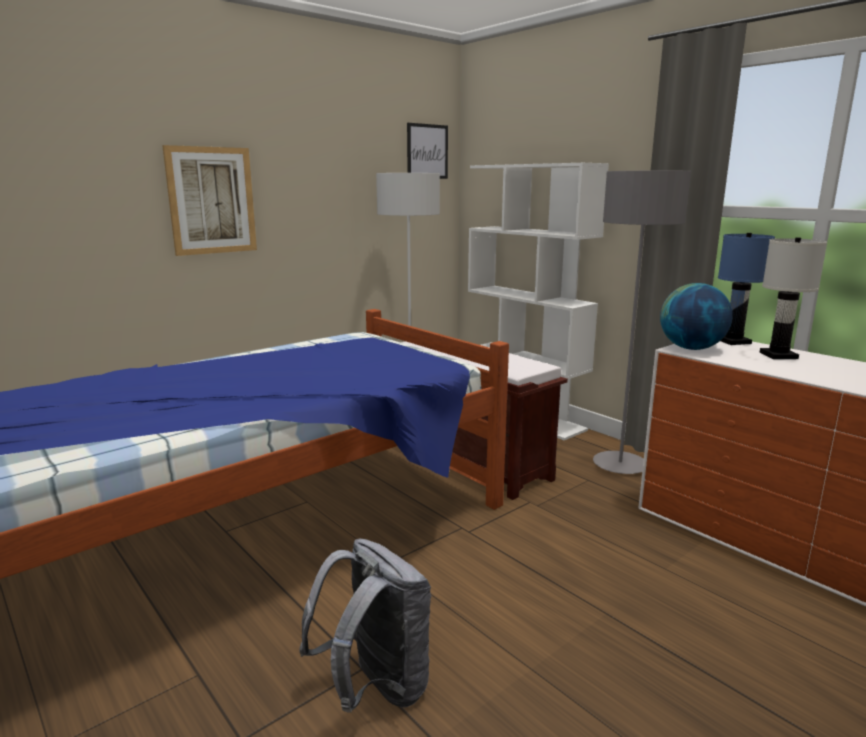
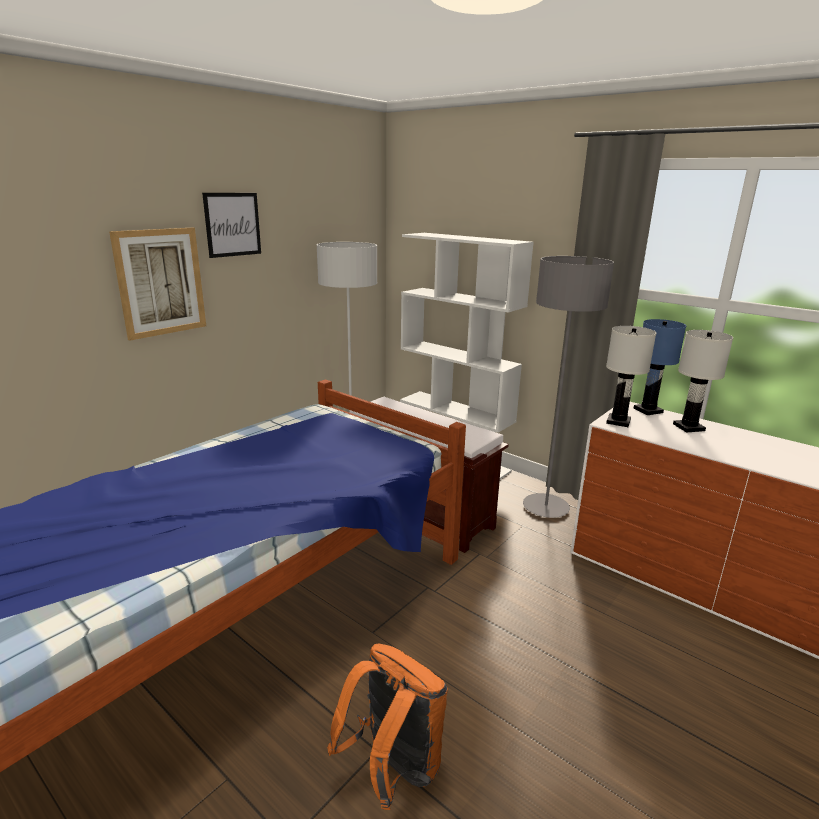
camera: 10 degrees left, 5 degrees up
grey backpack [300,539,432,713] -> orange backpack [327,644,448,810]
picture [407,123,448,179] -> picture moved to [202,193,261,258]
globe [660,283,733,350] -> white table lamp [606,326,656,427]

